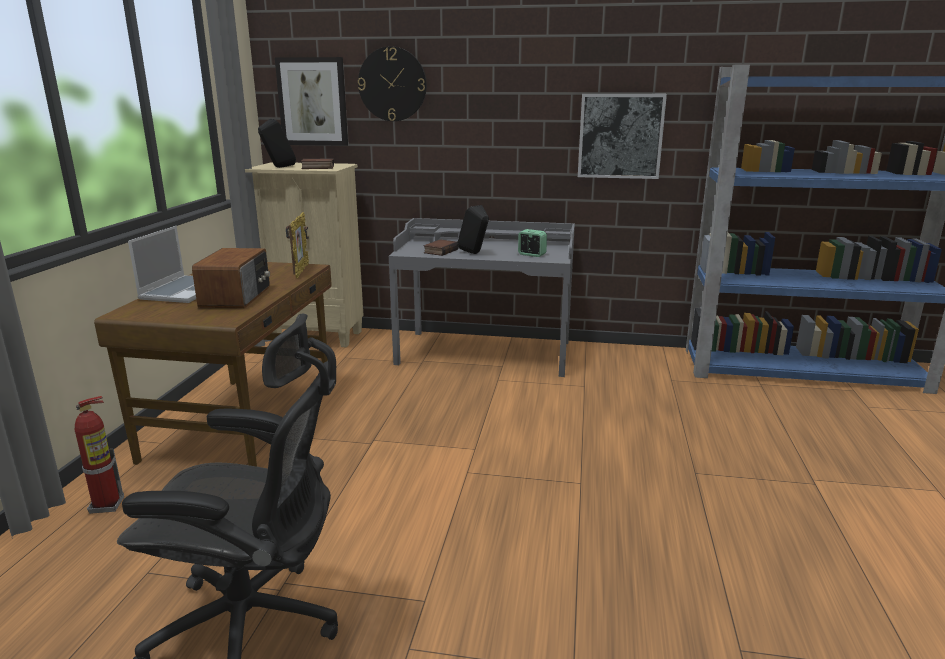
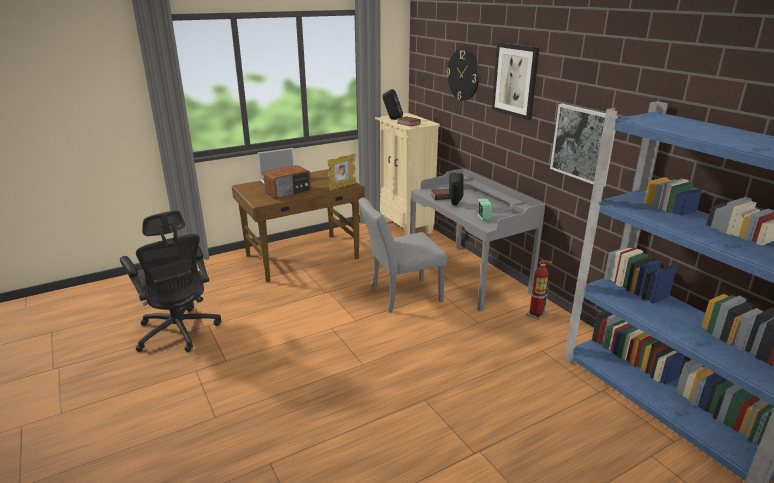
camera: 50 degrees right, 5 degrees up
fire extinguisher [75,396,124,514] -> fire extinguisher moved to [527,261,552,320]
picture [275,57,348,146] -> picture moved to [492,43,540,120]
none -> grey chair [358,198,447,313]

